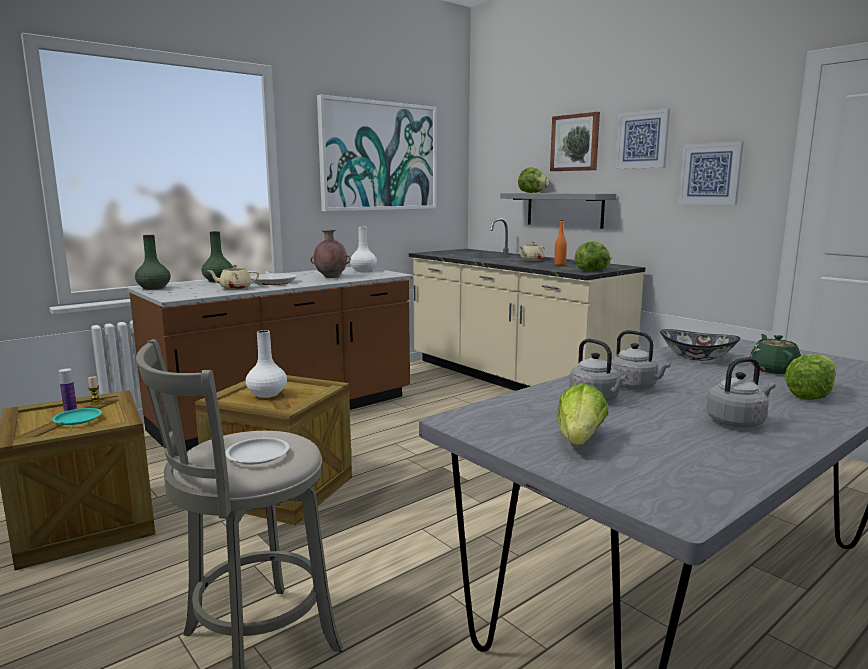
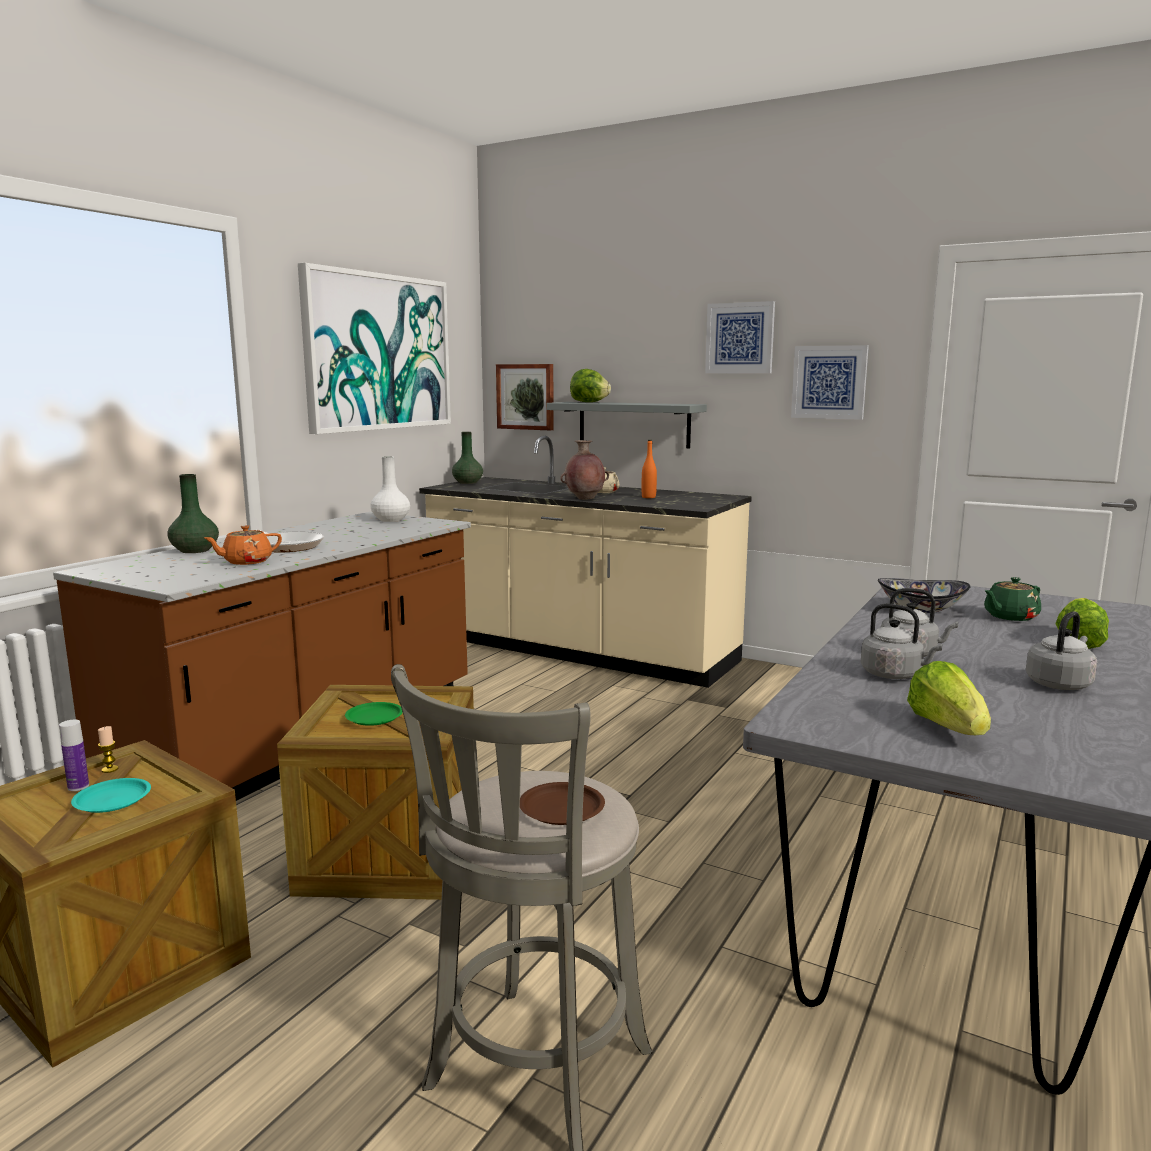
camera: 20 degrees left, 0 degrees up
green vase [135,235,171,290] -> green vase moved to [452,432,483,484]
beige teapot [208,264,259,290] -> orange teapot [204,525,282,565]
white plate [225,438,289,464] -> brown plate [520,782,605,825]
white vase [246,330,287,398] -> green plate [345,702,403,726]
brown vase [310,230,351,278] -> brown vase moved to [560,440,609,500]
picture [550,112,600,171] -> picture moved to [496,364,553,430]
lettuce [575,241,611,271] -> none
green teapot [750,334,801,374] -> green teapot turned 105 degrees counterclockwise [984,577,1041,621]

